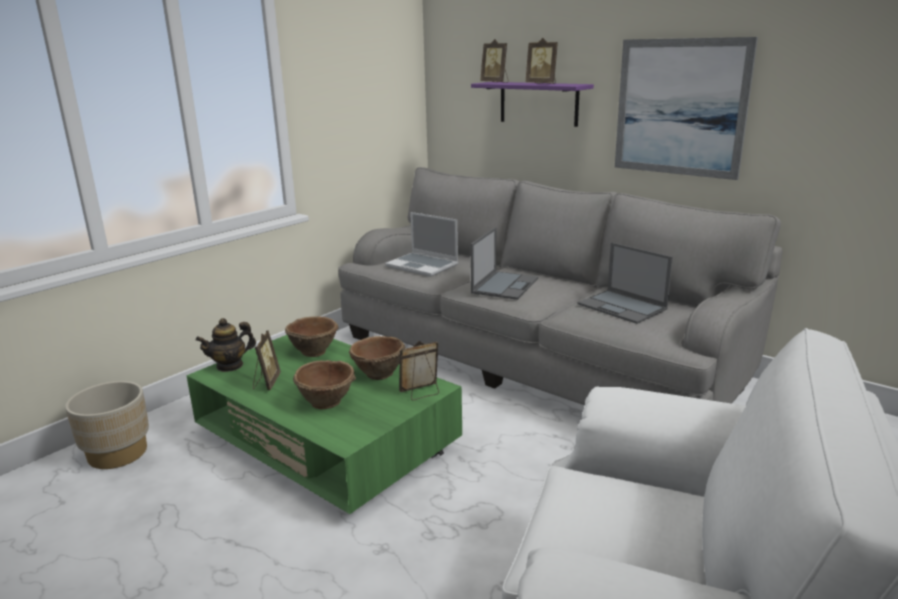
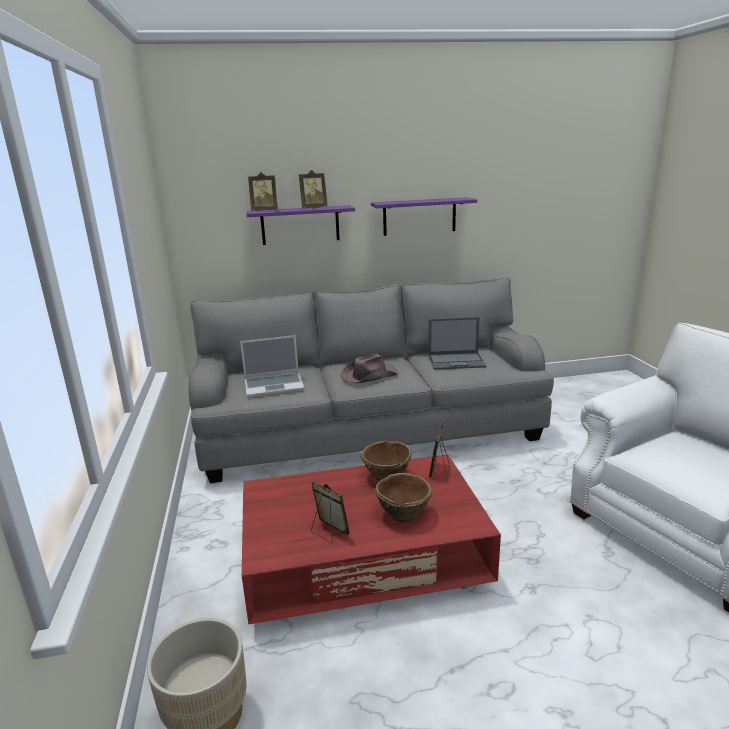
camera: 50 degrees left, 0 degrees up
green coffee table [186,335,462,514] -> red coffee table [242,454,501,624]
teapot [196,318,256,372] -> none
brown bowl [285,316,339,357] -> none
laptop [471,227,538,300] -> brown hat [341,354,399,383]
picture [615,37,758,180] -> purple shelf [371,197,477,236]

